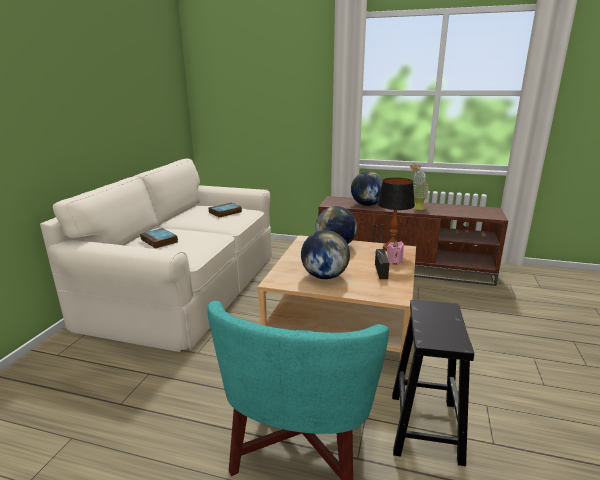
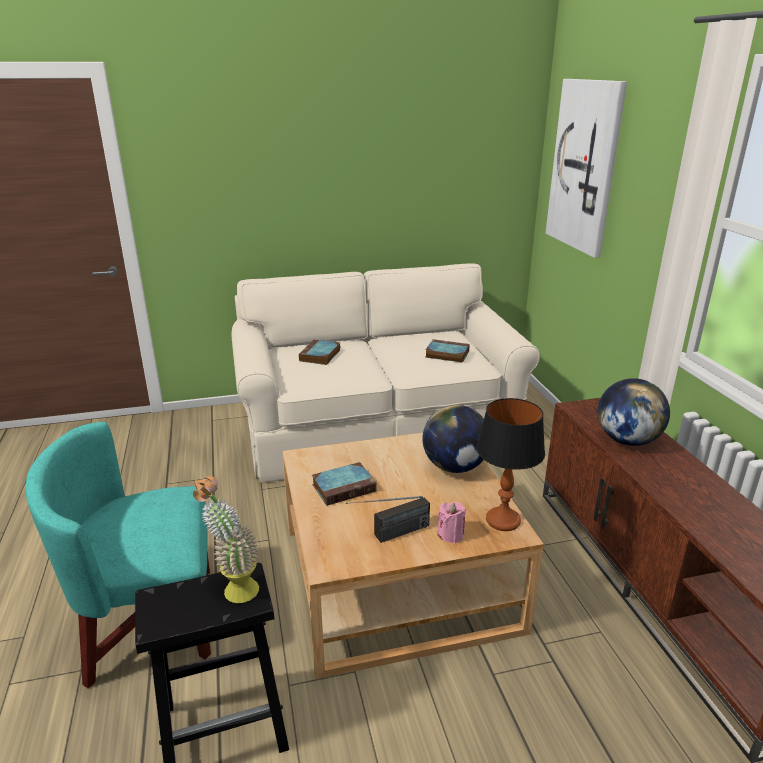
camera: 60 degrees right, 5 degrees up
globe [301,230,350,279] -> book [312,462,377,506]
potted plant [410,163,429,210] -> potted plant moved to [193,476,259,603]
none -> picture [546,79,627,258]

